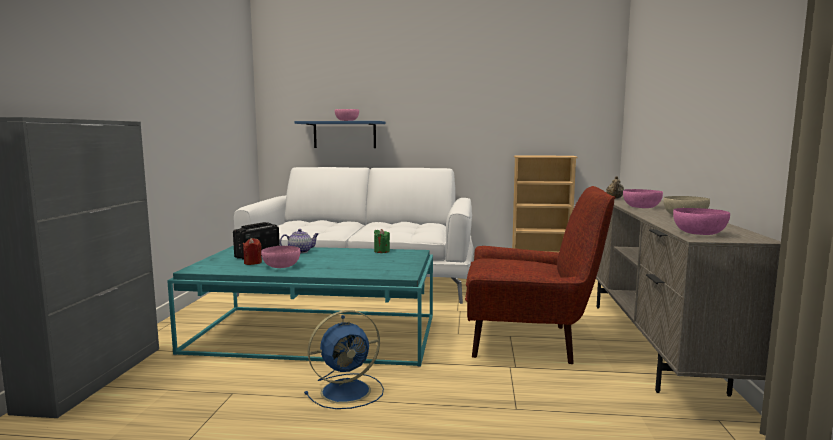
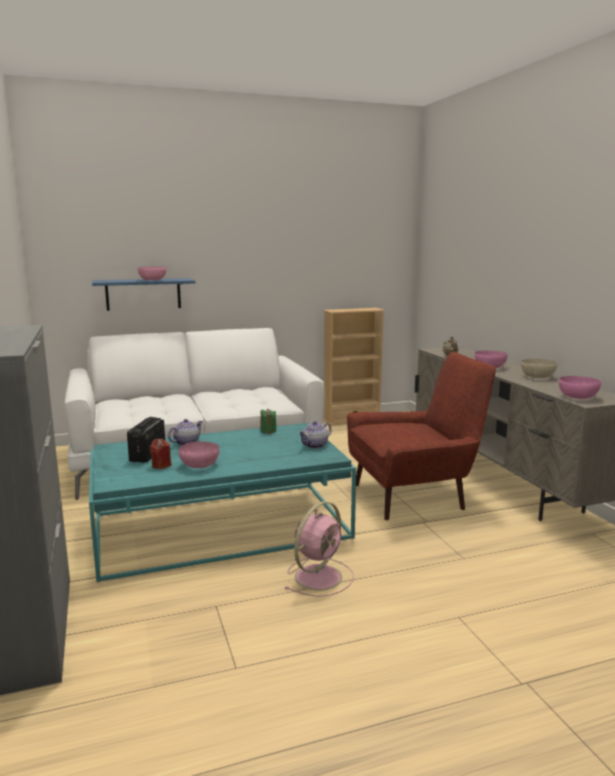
camera: 25 degrees left, 5 degrees up
blue fan [304,310,384,409] -> pink fan [285,501,354,597]
none -> teapot [298,421,331,449]

